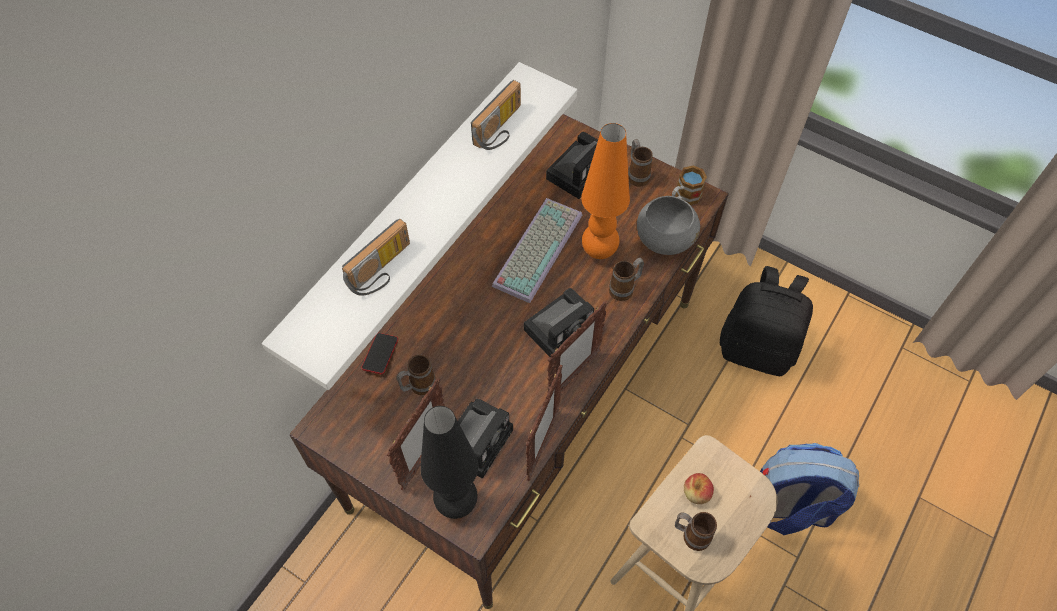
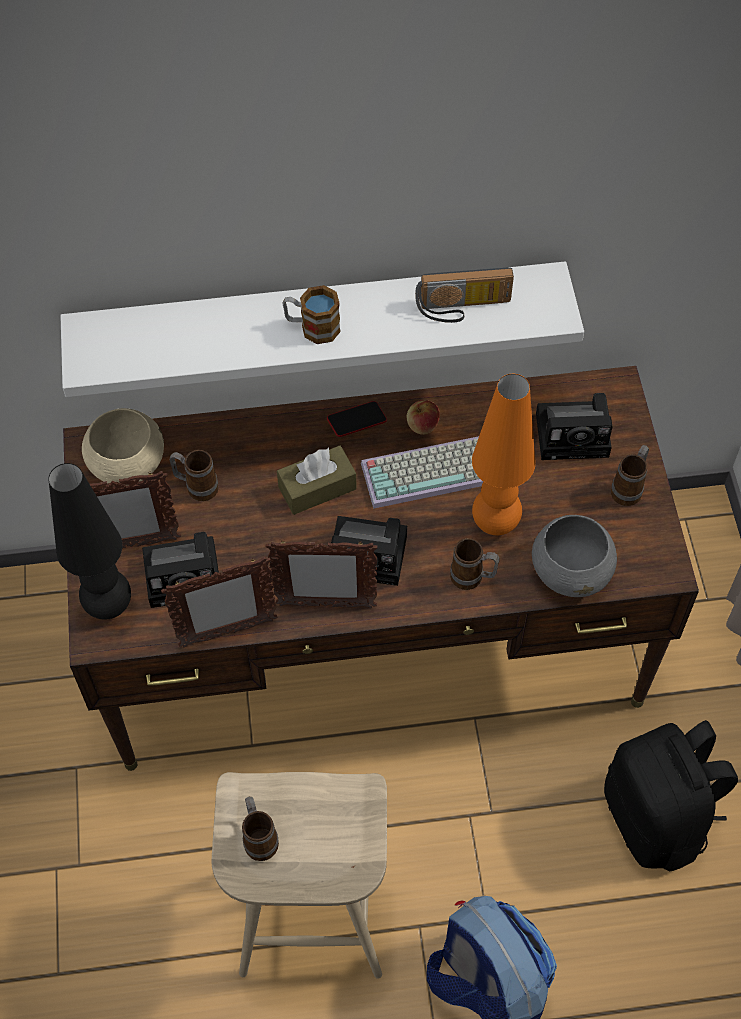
camera: 50 degrees right, 0 degrees up
radio [342,219,410,296] -> none
phone [361,333,398,374] -> phone moved to [327,401,387,437]
mug [672,165,707,205] -> mug moved to [283,285,341,344]
apple [684,473,714,504] -> apple moved to [407,400,440,435]
none -> beige bowl [82,408,164,484]
none -> brown tissue box [277,446,357,515]

